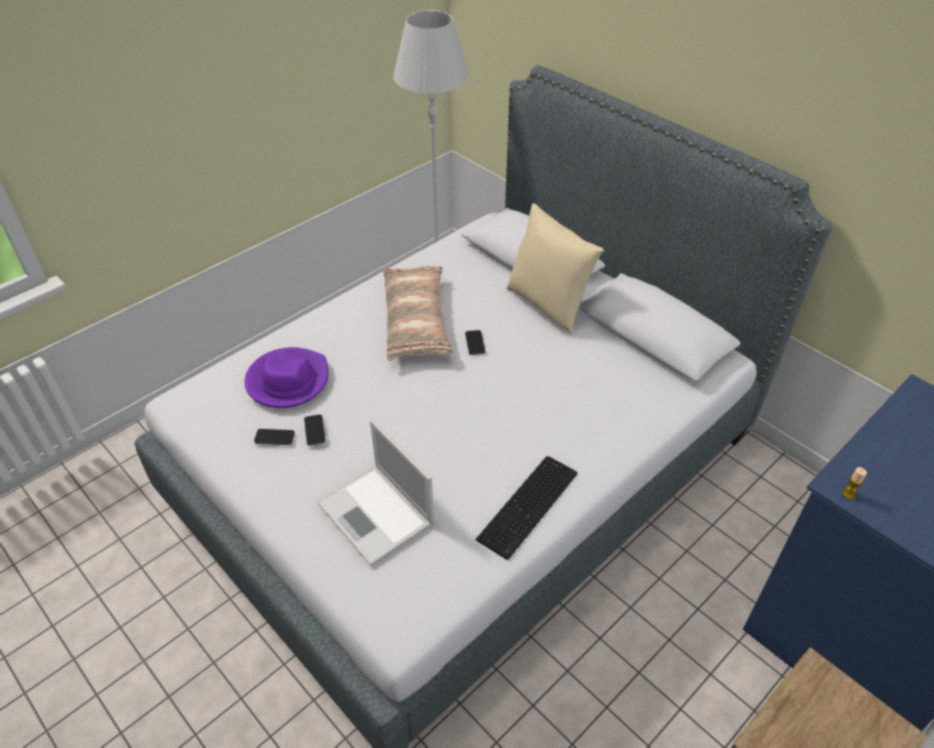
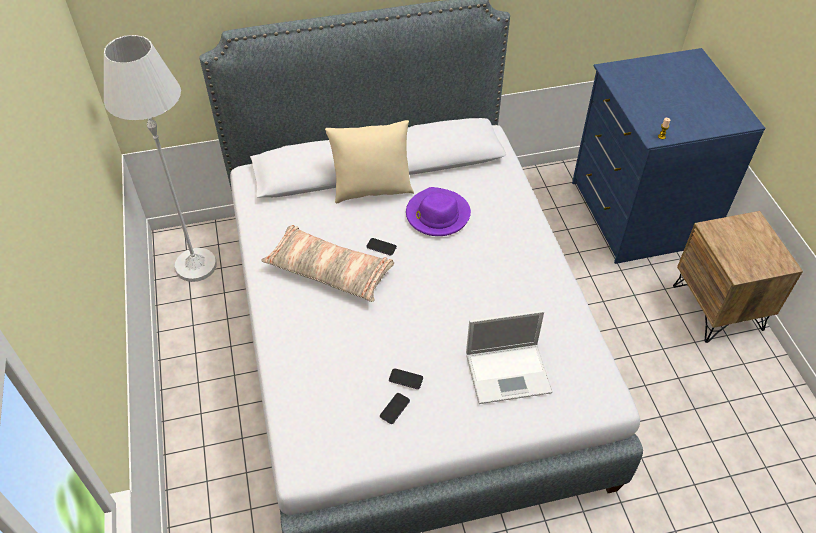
camera: 60 degrees left, 5 degrees up
purple hat [244,347,329,408] -> purple hat moved to [406,187,471,236]
keyboard [475,456,578,560] -> none

